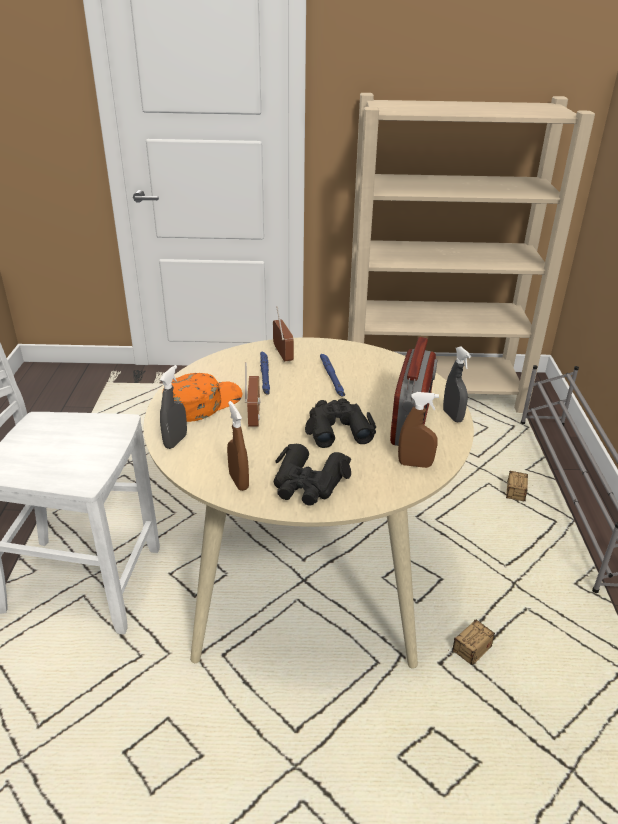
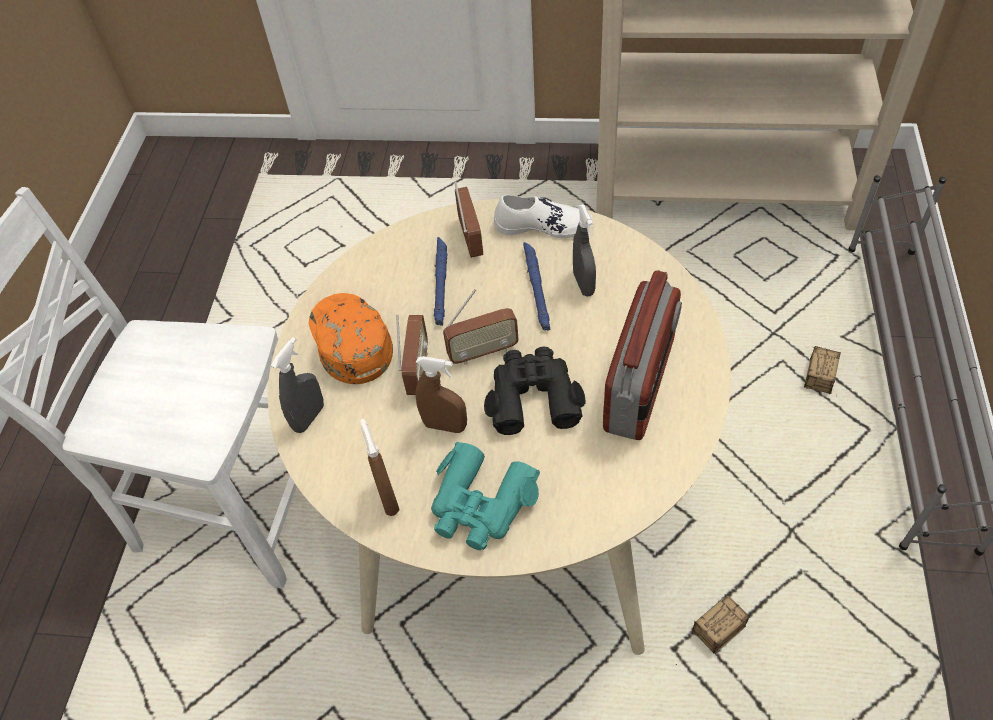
camera: 10 degrees right, 20 degrees up
orange cap [163,373,243,422] -> orange cap turned 75 degrees counterclockwise [309,293,393,384]
black binoculars [274,444,351,506] -> turquoise binoculars [431,442,540,550]
brown spray bottle [398,392,439,468] -> brown spray bottle moved to [415,356,467,433]
grey spray bottle [443,347,471,423] -> grey spray bottle moved to [573,204,596,297]
none -> radio [443,289,519,365]
none -> white shoe [494,195,593,238]

